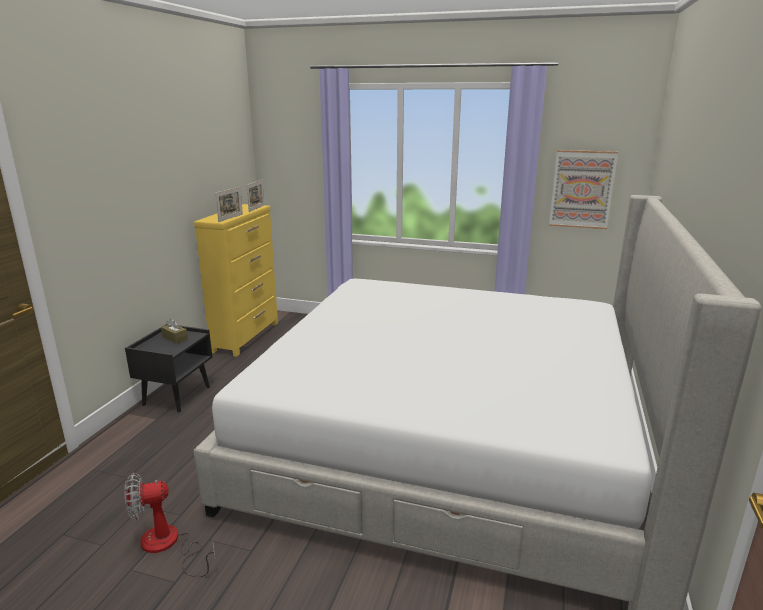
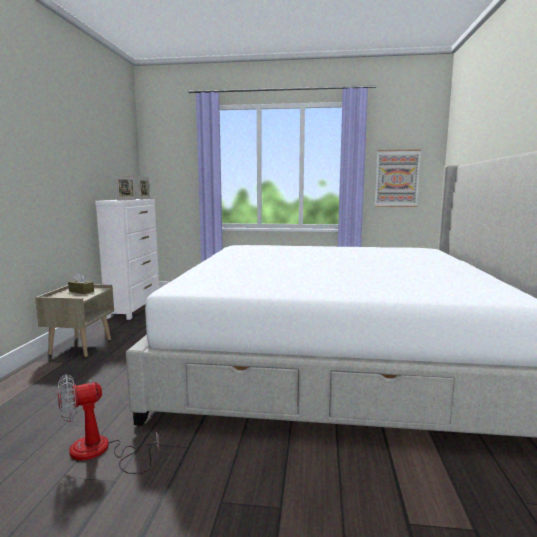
camera: 10 degrees left, 10 degrees down
black nightstand [125,324,213,412] -> beige nightstand [35,284,114,357]
yellow dresser [194,204,278,357] -> white dresser [95,199,159,320]

